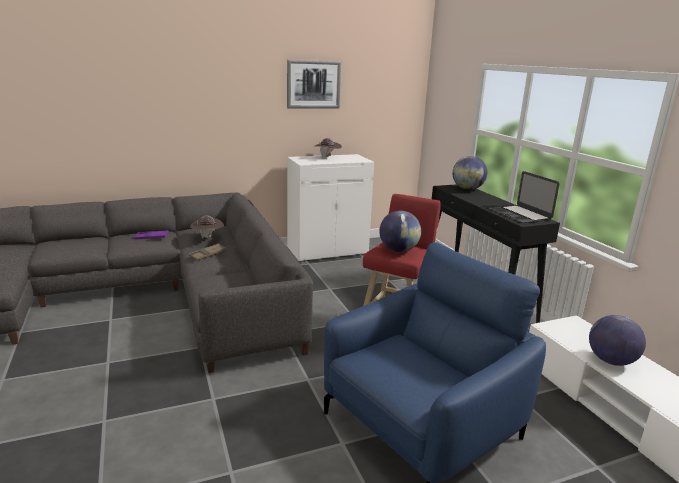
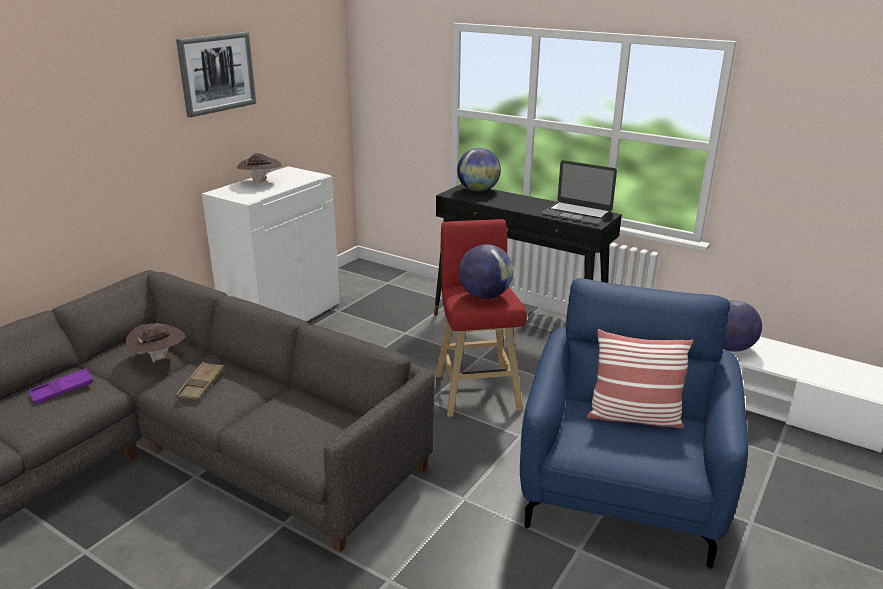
camera: 35 degrees left, 5 degrees up
none -> pillow [587,329,693,428]

